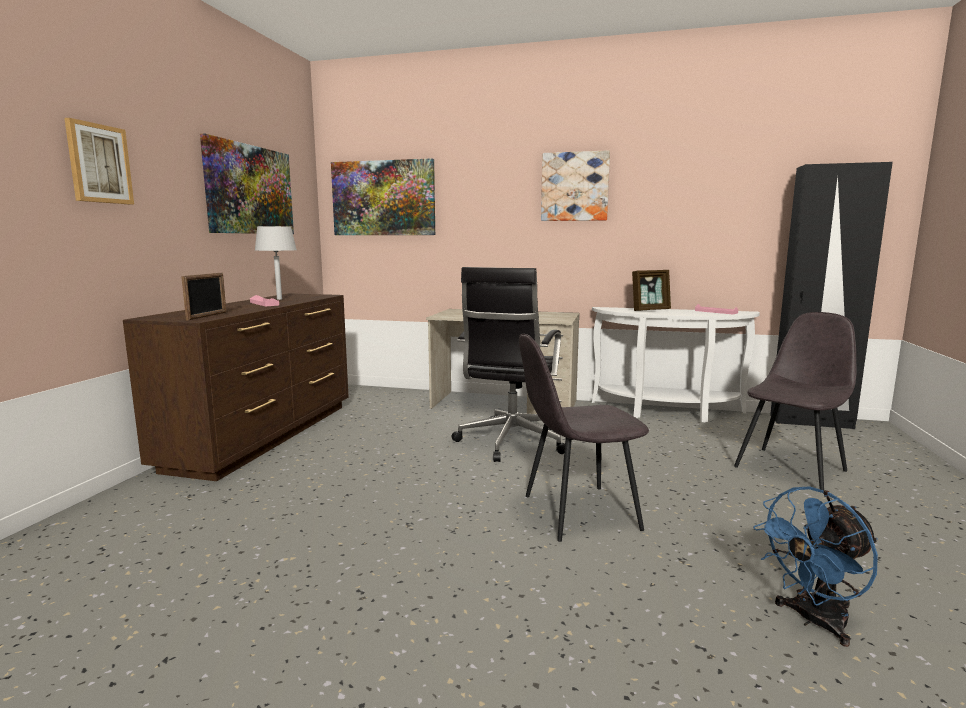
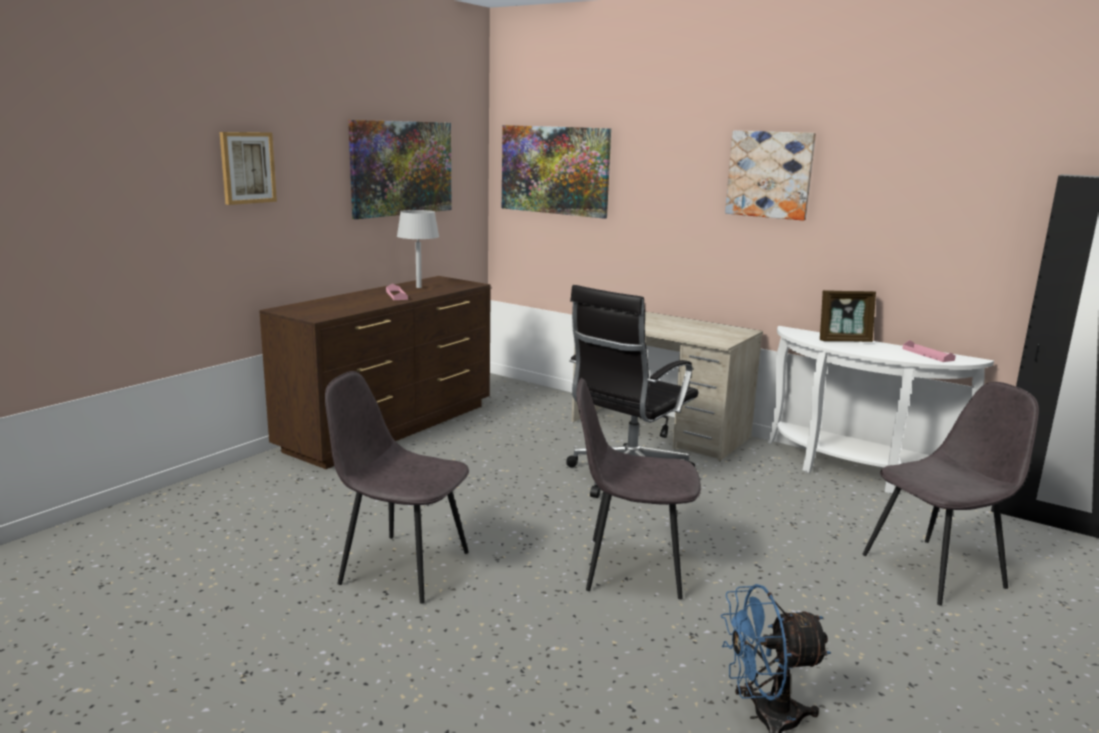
camera: 20 degrees right, 5 degrees up
picture frame [181,273,226,320] -> none
none -> grey chair [325,371,469,604]

